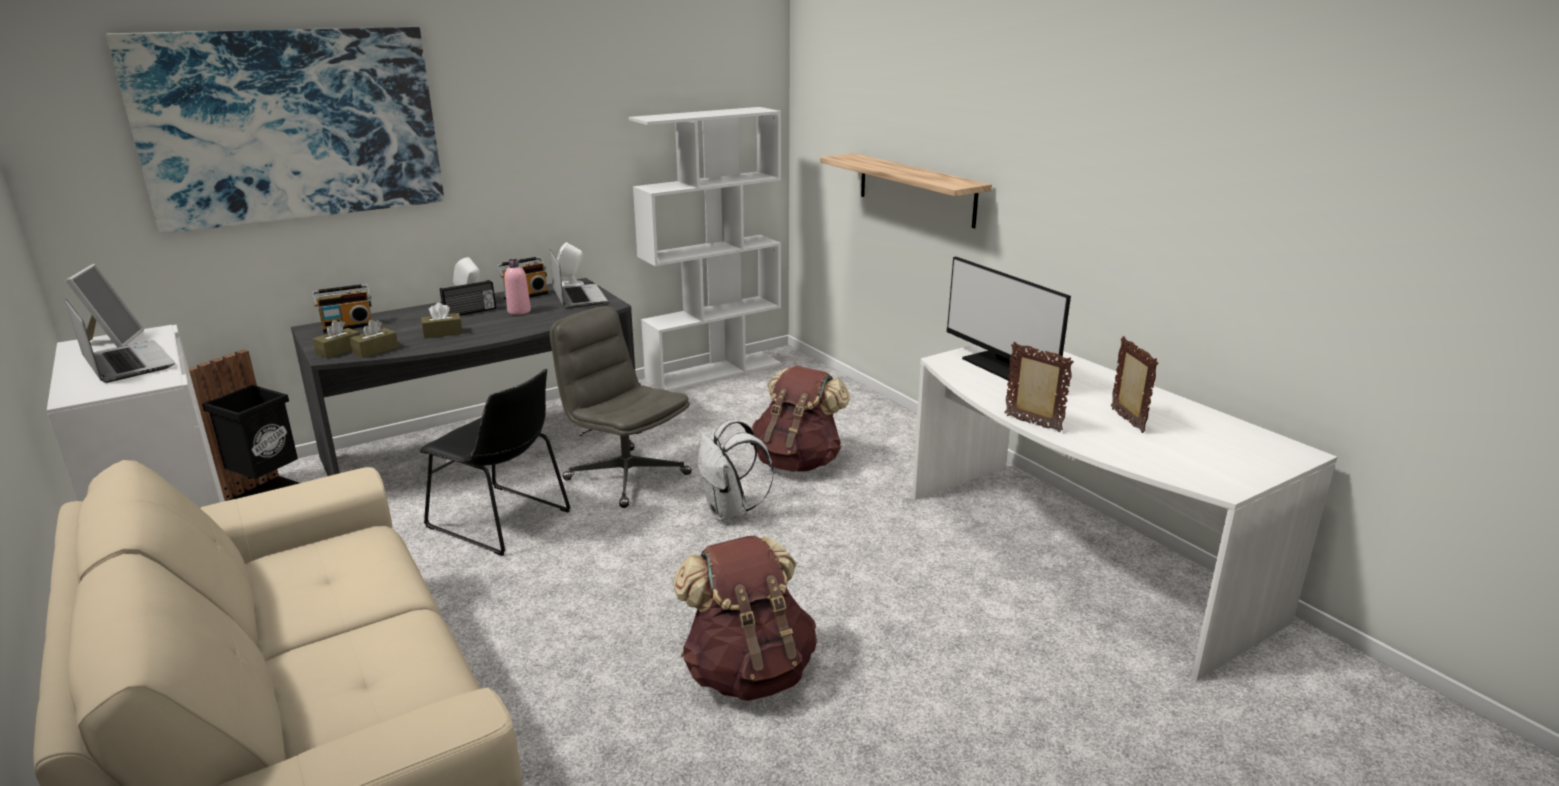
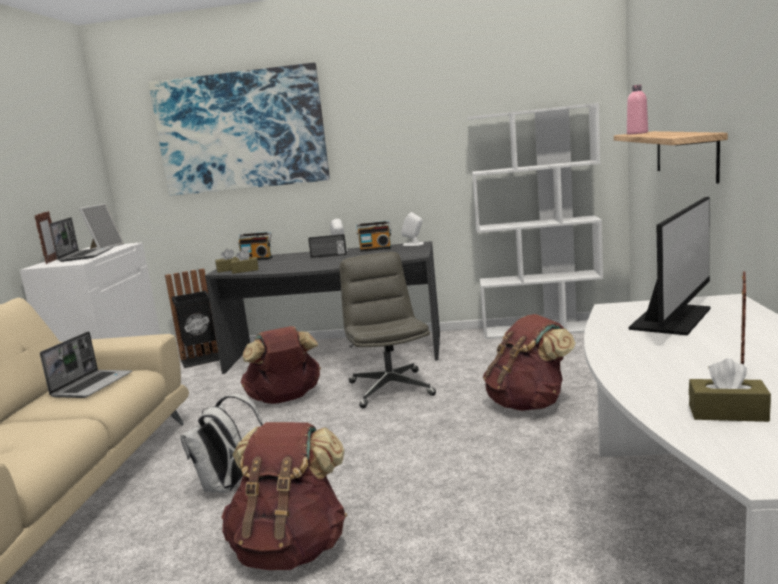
camera: 40 degrees right, 10 degrees down
black chair [420,369,570,556] -> brown backpack [241,326,321,404]
brown tissue box [421,303,463,338] -> brown tissue box moved to [689,358,771,422]
pink bottle [505,259,531,315] -> pink bottle moved to [627,85,648,135]
laptop [549,249,608,308] -> laptop moved to [40,332,132,398]
white backpack [698,419,774,521] -> white backpack moved to [180,394,263,493]
monitor [947,257,1071,383] -> monitor turned 150 degrees counterclockwise [629,197,711,336]
picture frame [1004,342,1074,432] -> picture frame moved to [35,211,57,264]

